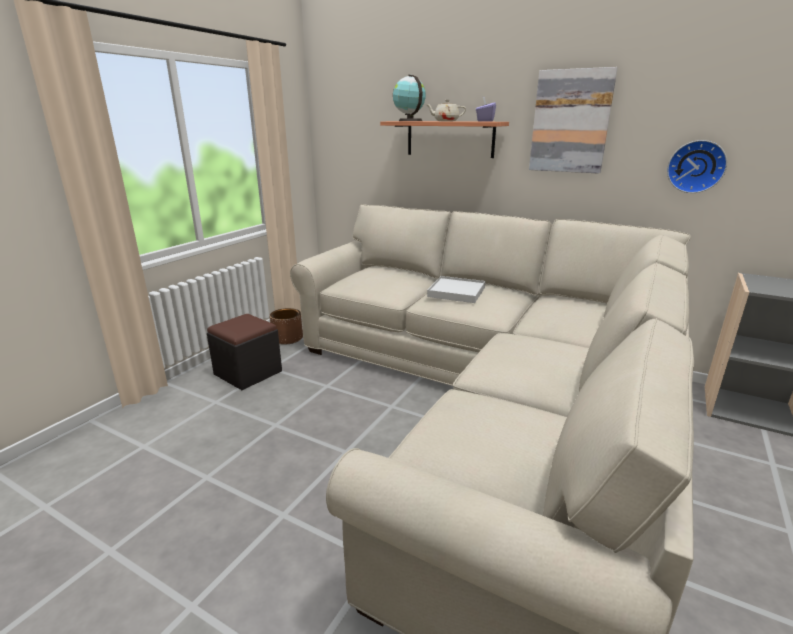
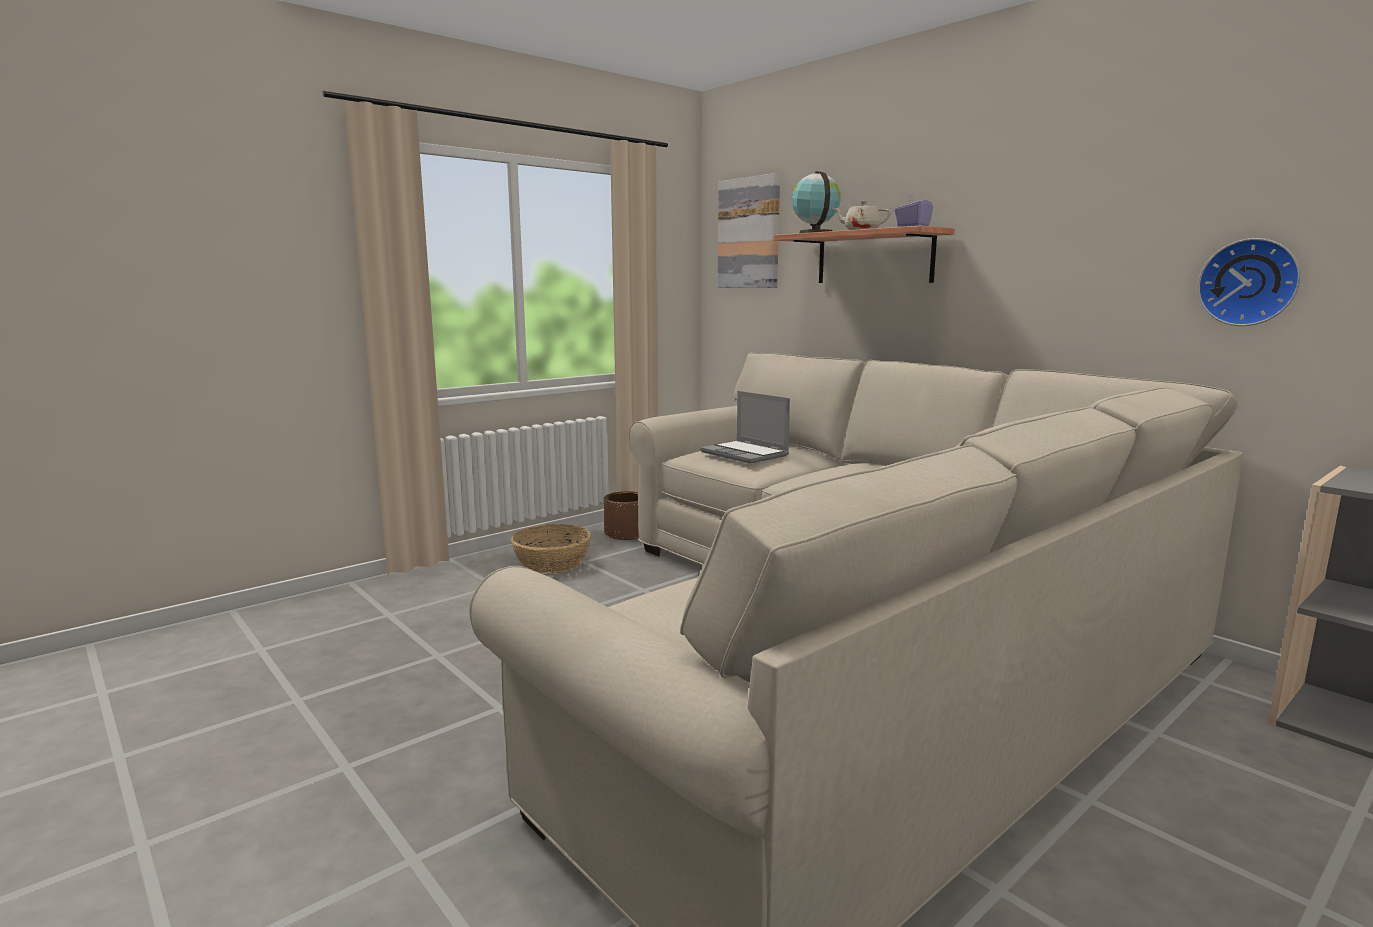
camera: 20 degrees right, 10 degrees down
black ottoman [207,314,282,390] -> basket [511,524,591,574]
white tray [427,276,485,303] -> none
picture [529,67,618,174] -> picture moved to [717,173,780,288]
none -> laptop [700,391,790,464]

